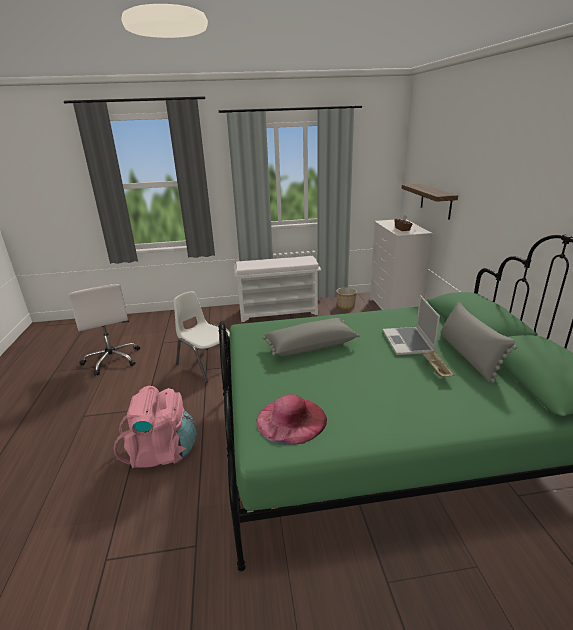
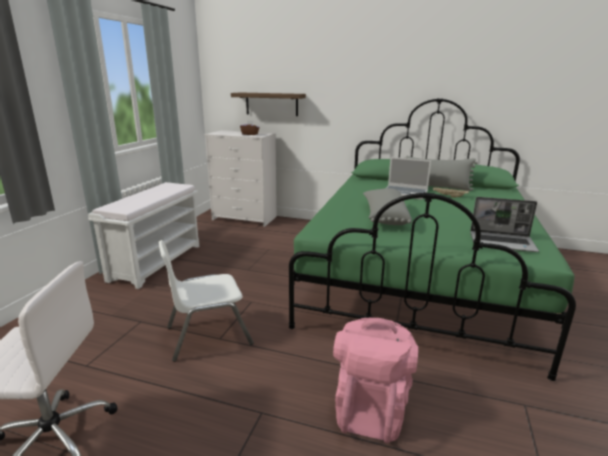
camera: 65 degrees left, 5 degrees down
pink hat [256,394,327,445] -> laptop [470,197,539,252]
planter [336,287,357,309] -> none

